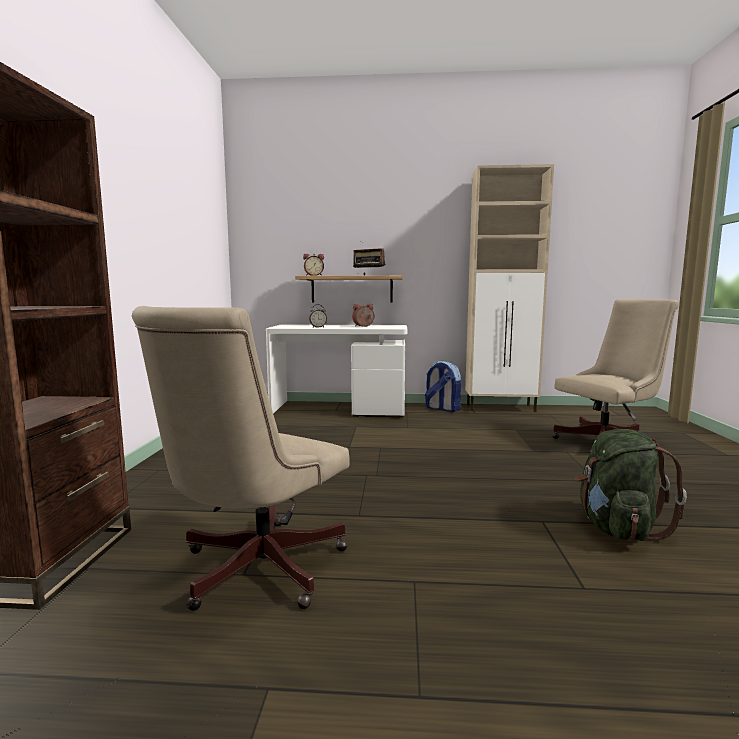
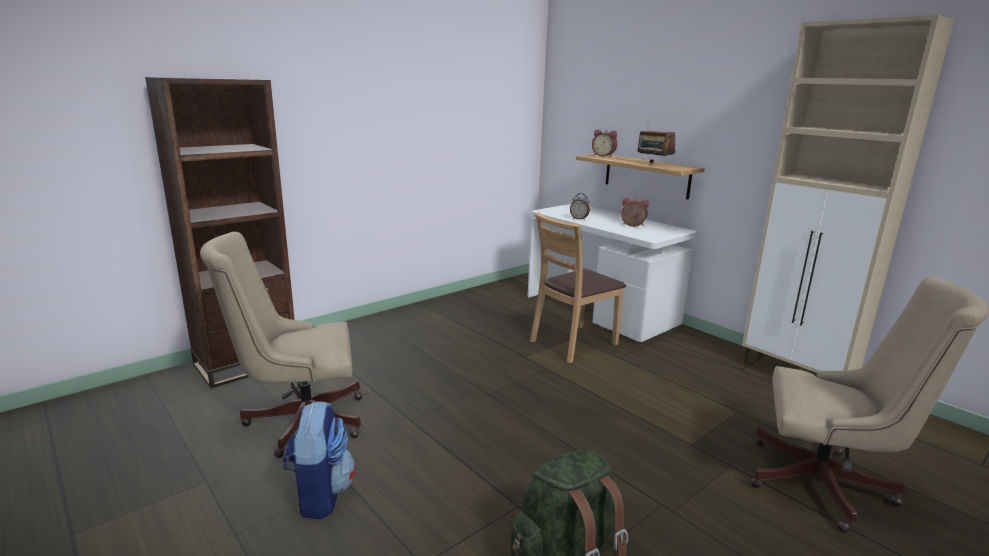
camera: 45 degrees right, 10 degrees up
backpack [425,361,461,412] -> backpack moved to [283,401,355,519]
none -> brown chair [530,213,626,363]

